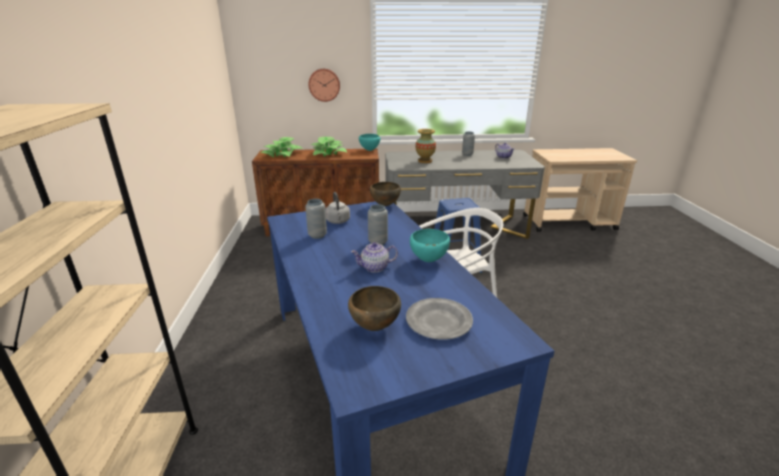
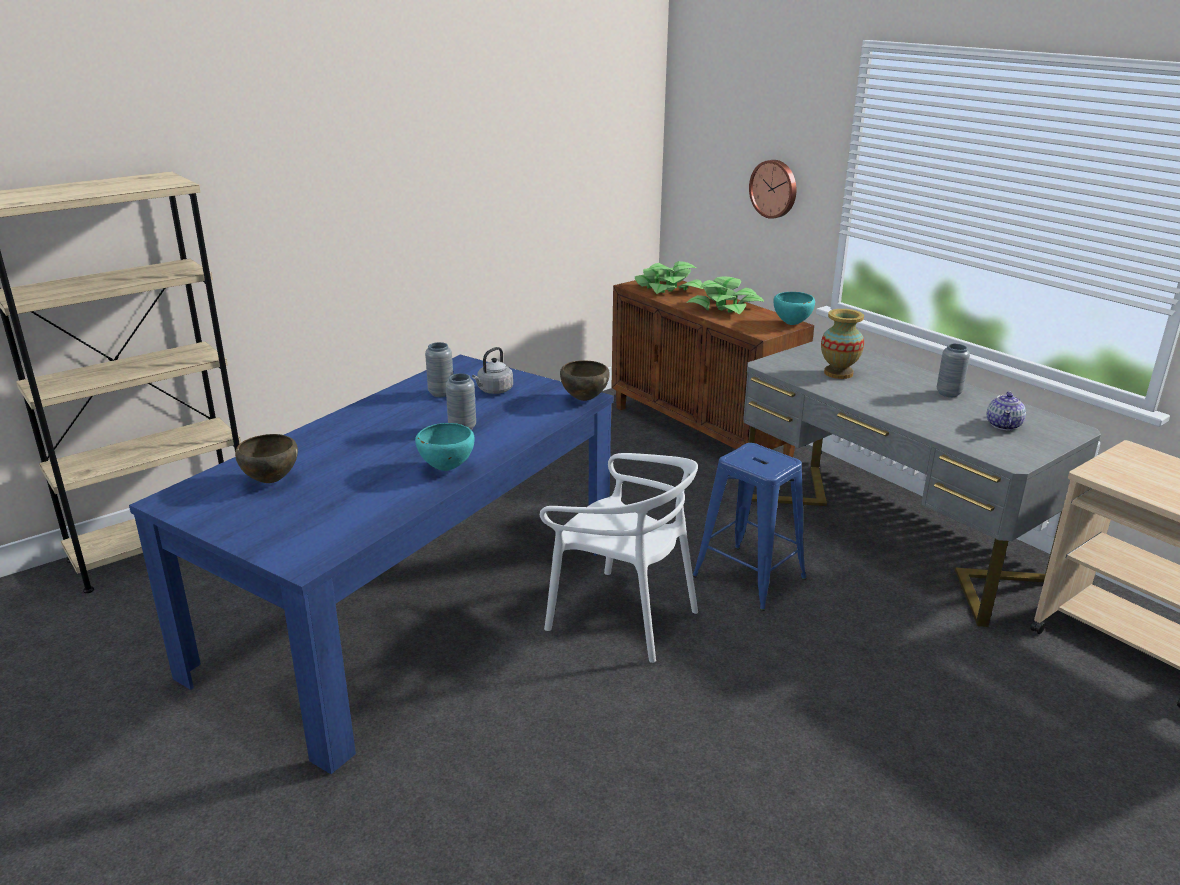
camera: 55 degrees right, 0 degrees up
teapot [351,242,398,272] -> none
grey plate [406,298,473,340] -> none

